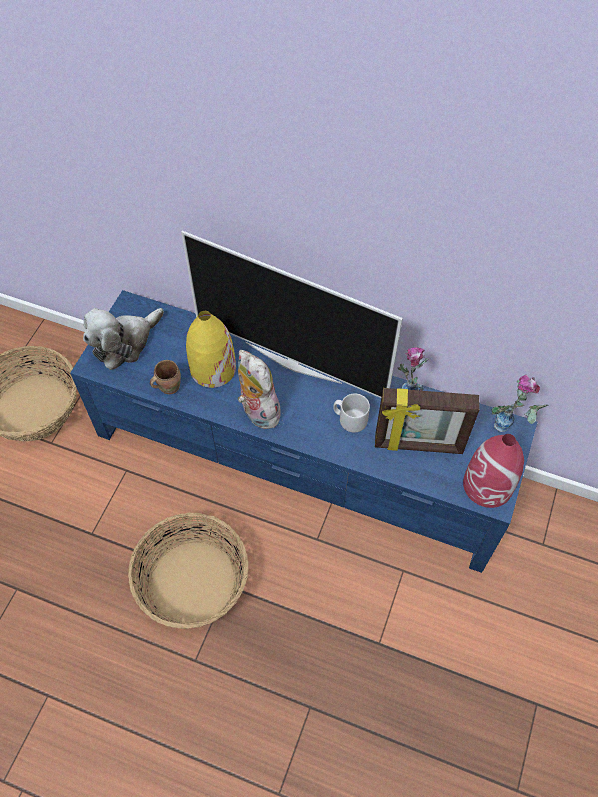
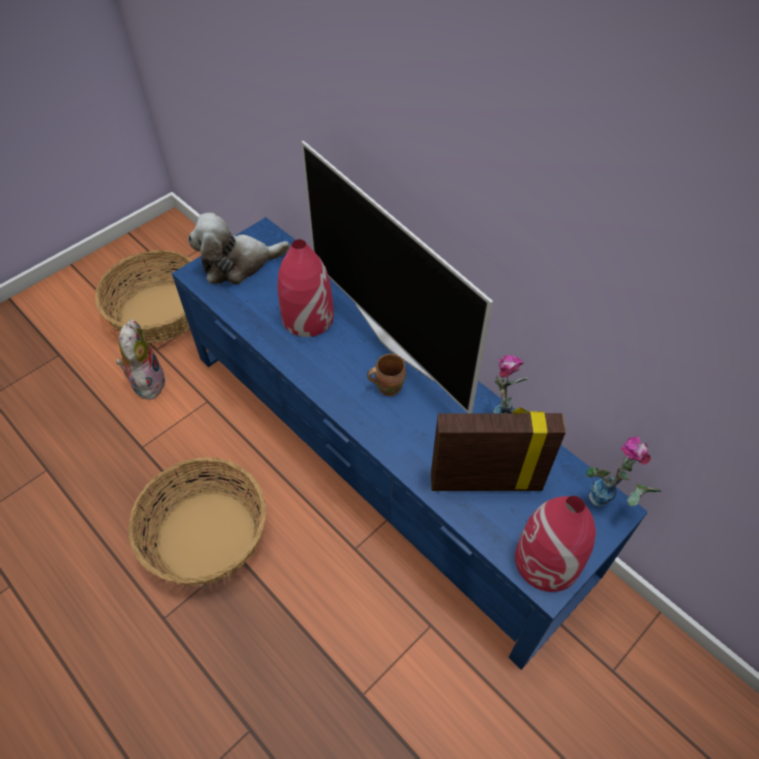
camera: 25 degrees right, 5 degrees down
brown mug [150,360,181,394] -> brown mug moved to [367,354,406,396]
yellow vase [186,311,236,388] -> red vase [278,239,334,337]
plush toy [238,350,281,429] -> plush toy moved to [116,319,166,400]
grey mug [333,393,370,432] -> none
picture frame [375,388,480,454] -> picture frame turned 150 degrees clockwise [431,408,566,491]

